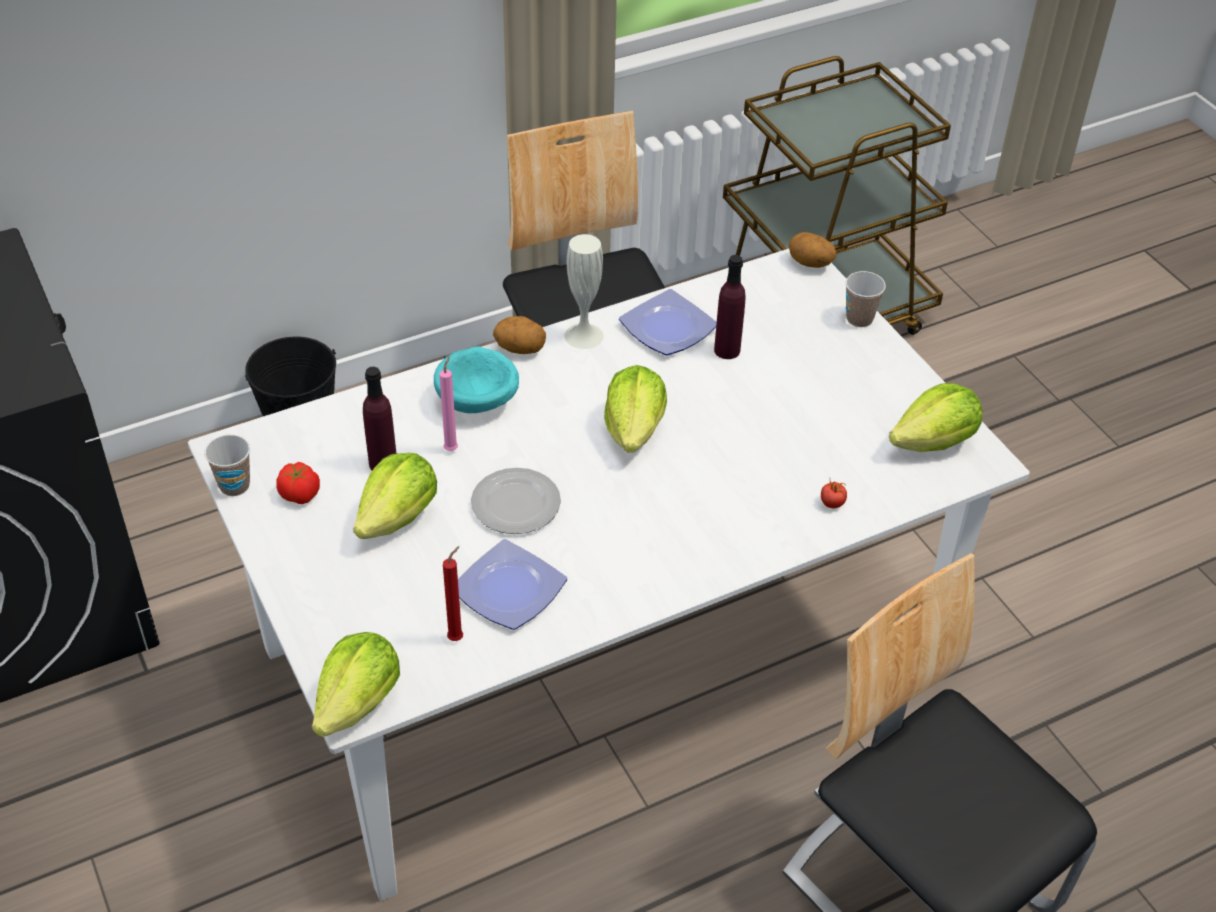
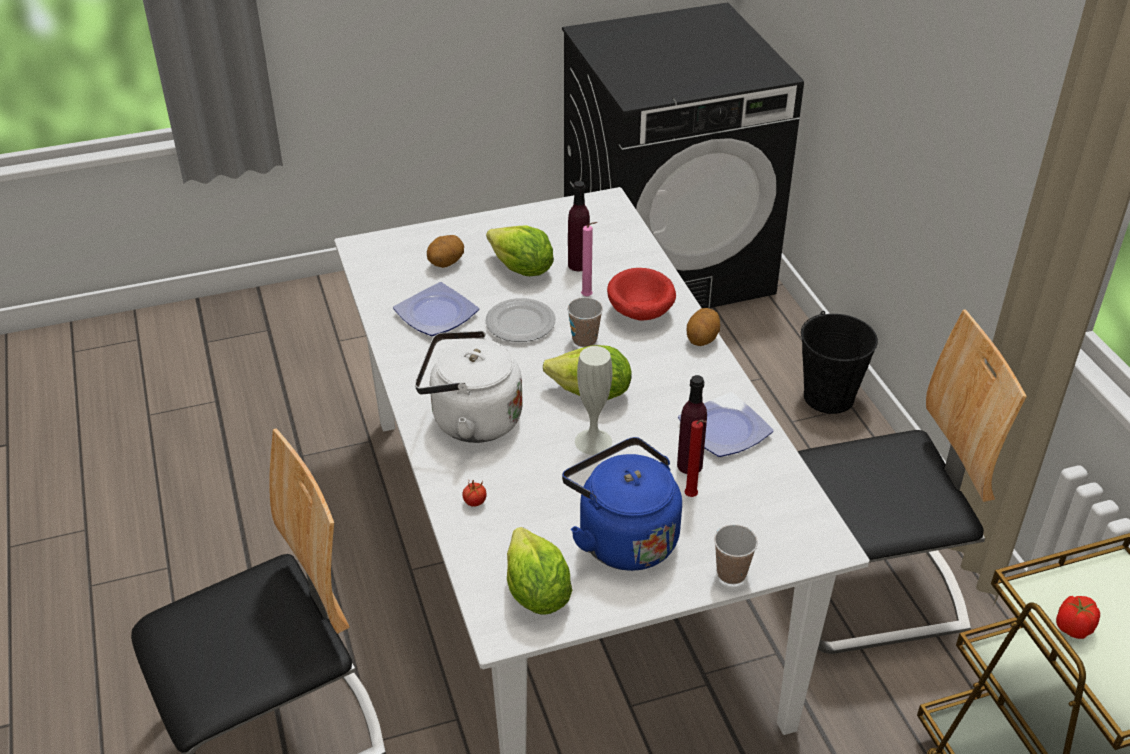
camera: 100 degrees right, 5 degrees down
cup [204,434,250,496] -> cup moved to [567,297,603,347]
tomato [276,462,320,504] -> tomato moved to [1056,596,1100,639]
lettuce [312,632,400,737] -> none
turquoise bowl [434,346,519,413] -> red bowl [607,268,676,321]
red candle [443,546,463,641] -> red candle moved to [684,420,707,497]
white vase [565,234,603,349] -> white vase moved to [575,346,612,455]
potato [789,232,837,268] -> potato moved to [427,235,464,268]
none -> white kettle [415,331,523,443]
none -> blue kettle [562,437,682,571]

